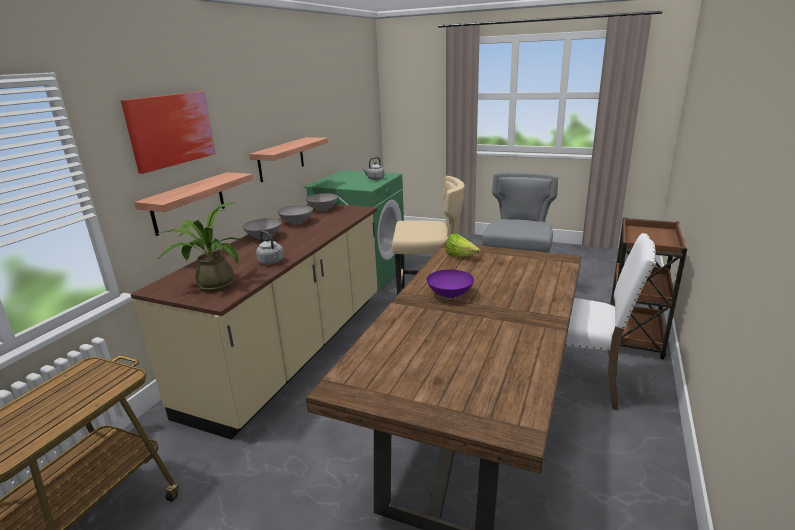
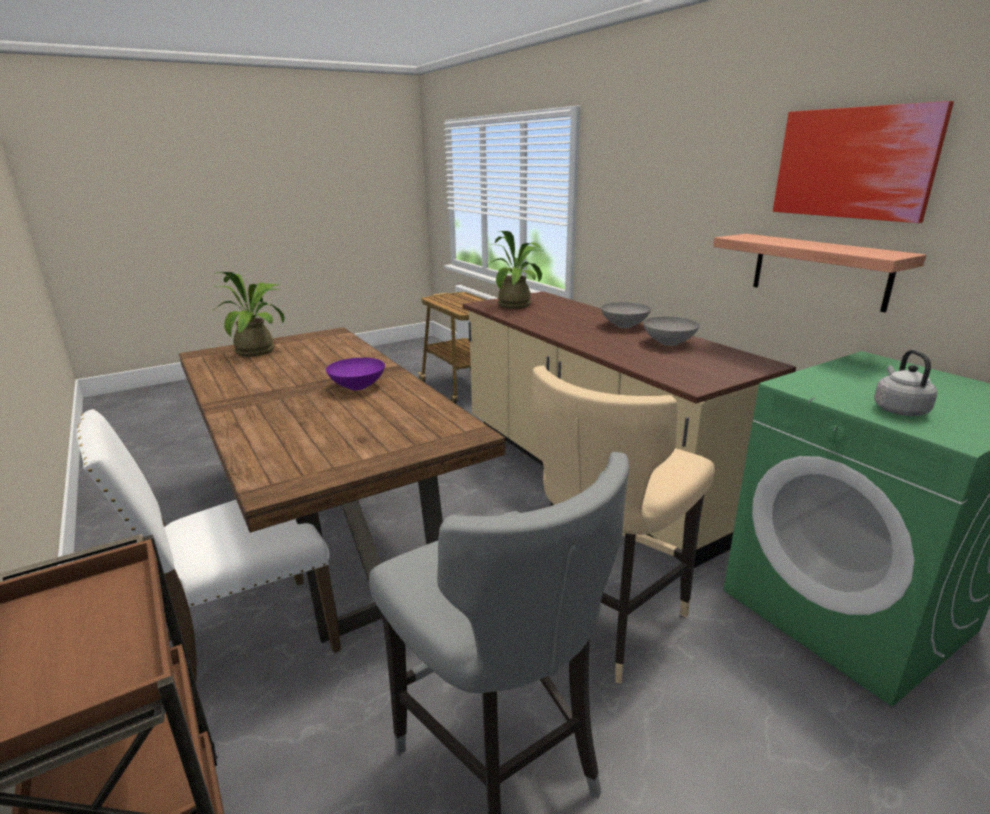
camera: 125 degrees right, 0 degrees up
picture [121,92,216,174] -> picture moved to [773,101,954,223]
shelf [134,172,253,236] -> none
grey kettle [256,231,284,264] -> none
grey bowl [305,193,338,211] -> none
lettuce [445,234,480,257] -> none
none -> potted plant [213,272,285,357]

